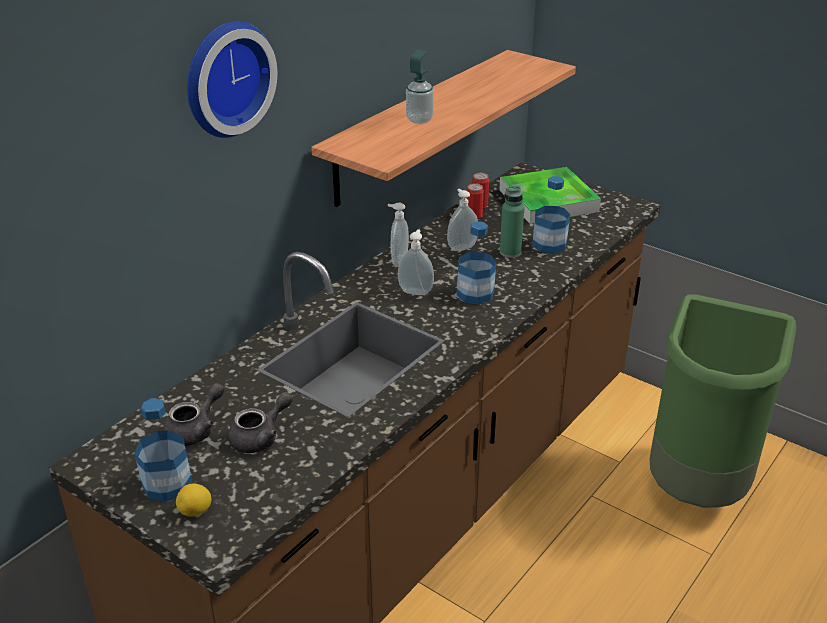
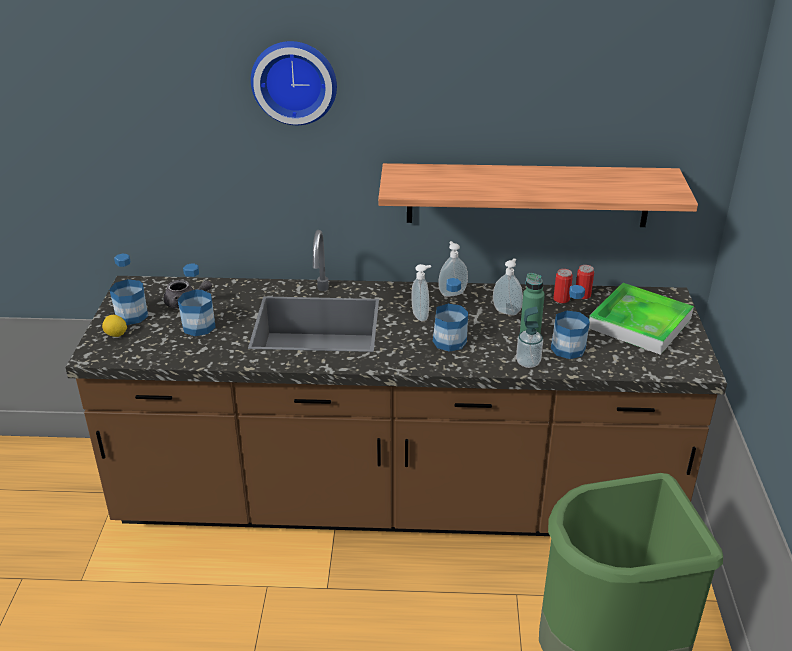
camera: 55 degrees right, 0 degrees up
grey teapot [228,392,293,453] -> bottle [178,263,216,336]
soap dispenser [406,50,434,124] -> soap dispenser moved to [516,307,543,368]

